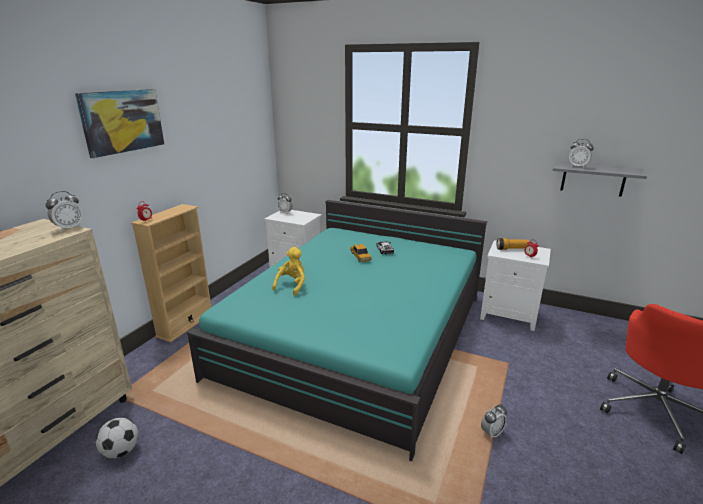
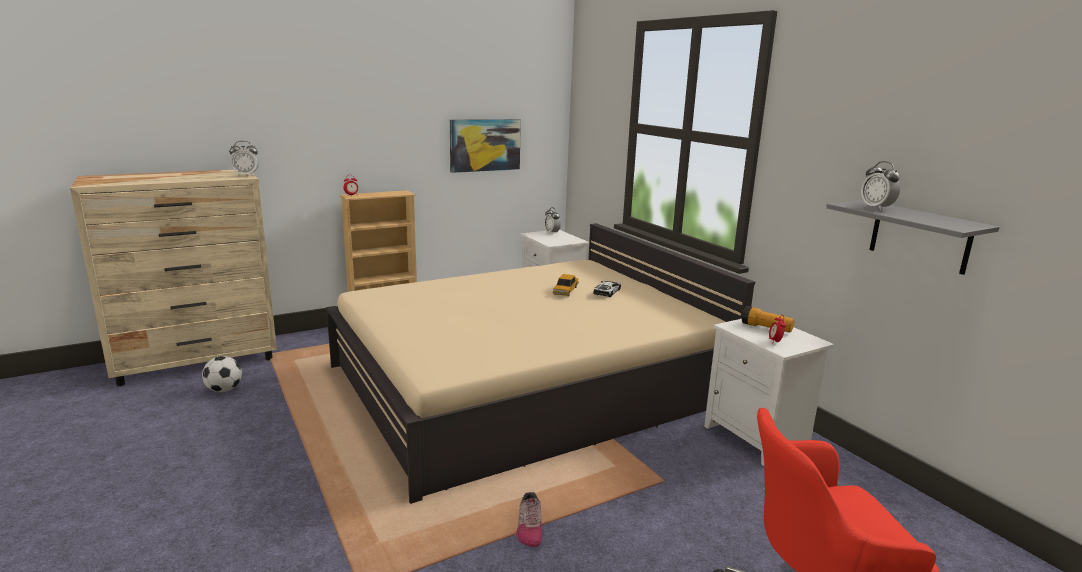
camera: 35 degrees right, 5 degrees down
picture [75,89,164,158] -> picture moved to [450,119,521,173]
turquoise bed [187,200,487,461] -> beige bed [326,223,755,504]
yellow plush toy [272,247,305,296] -> none
alarm clock [481,404,507,438] -> shoe [516,492,542,547]

